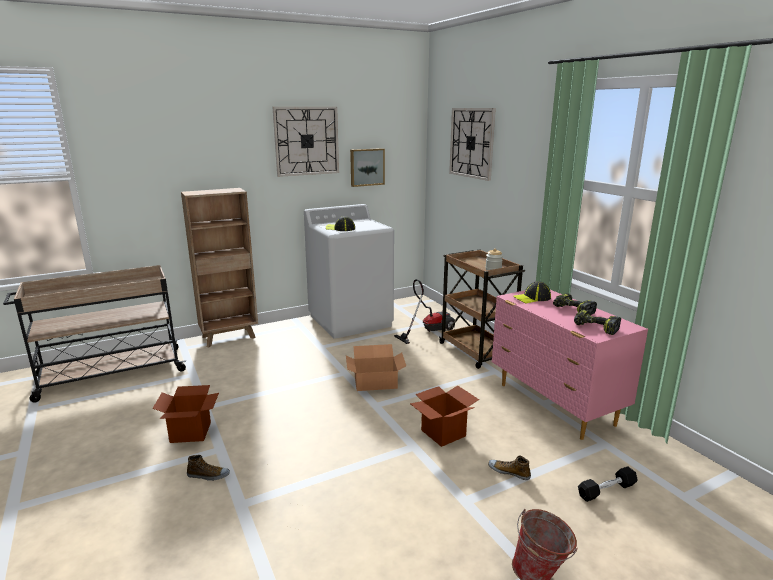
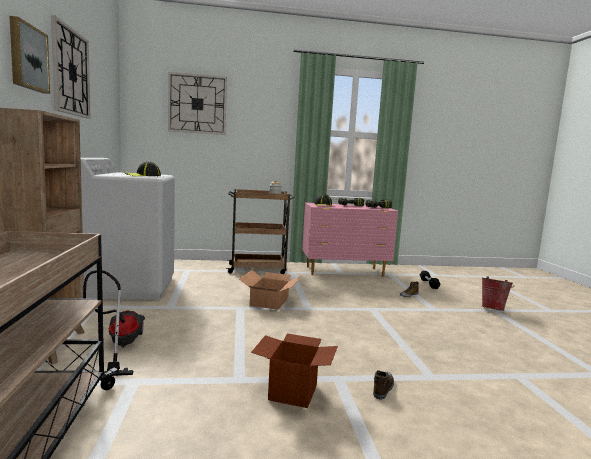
camera: 70 degrees left, 10 degrees down
picture [350,148,385,187] -> picture moved to [9,16,50,94]
vacuum cleaner [394,279,455,344] -> vacuum cleaner moved to [83,270,145,376]
cardboard box [410,386,479,447] -> none

